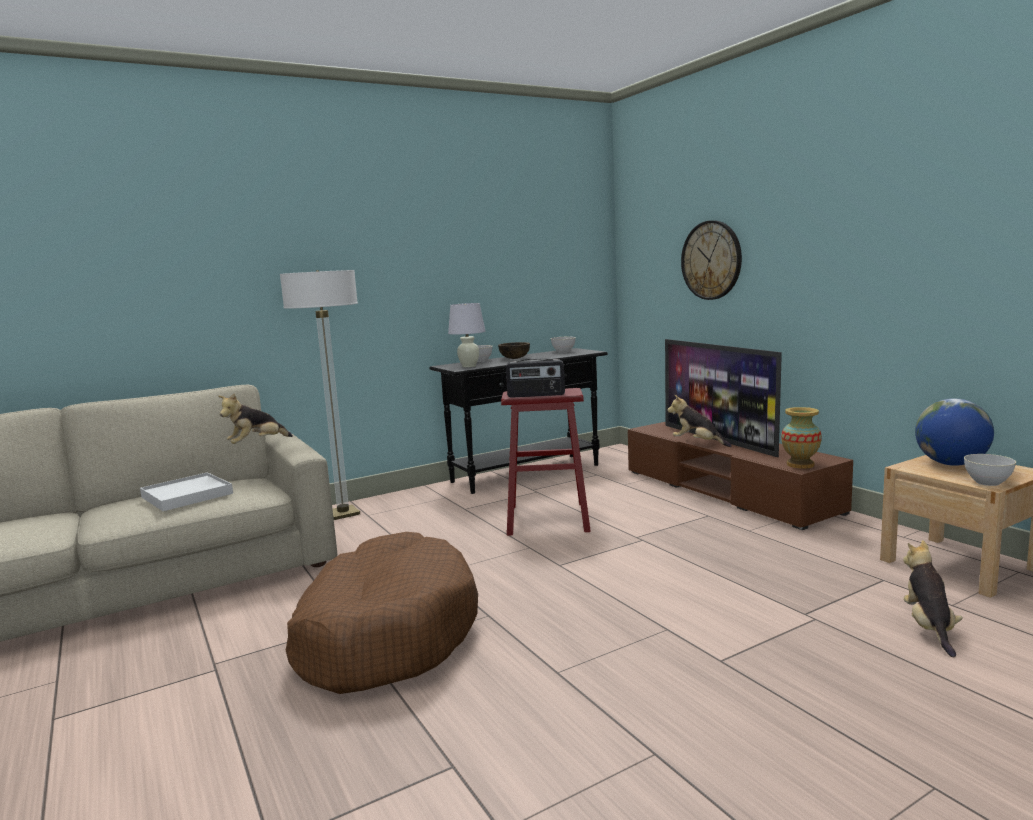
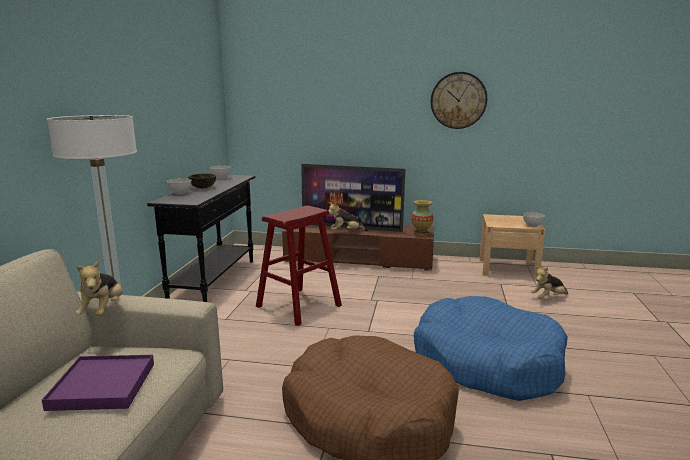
camera: 50 degrees left, 5 degrees up
white tray [140,472,233,511] -> purple tray [42,355,154,411]
white table lamp [448,303,486,367] -> none
radio [506,358,565,398] -> none
wall clock [681,220,742,300] -> wall clock moved to [431,72,487,129]
plush toy [903,540,963,658] -> plush toy turned 75 degrees counterclockwise [531,266,568,299]
globe [915,398,994,466] -> none
none -> blue dog bed [414,296,568,401]

